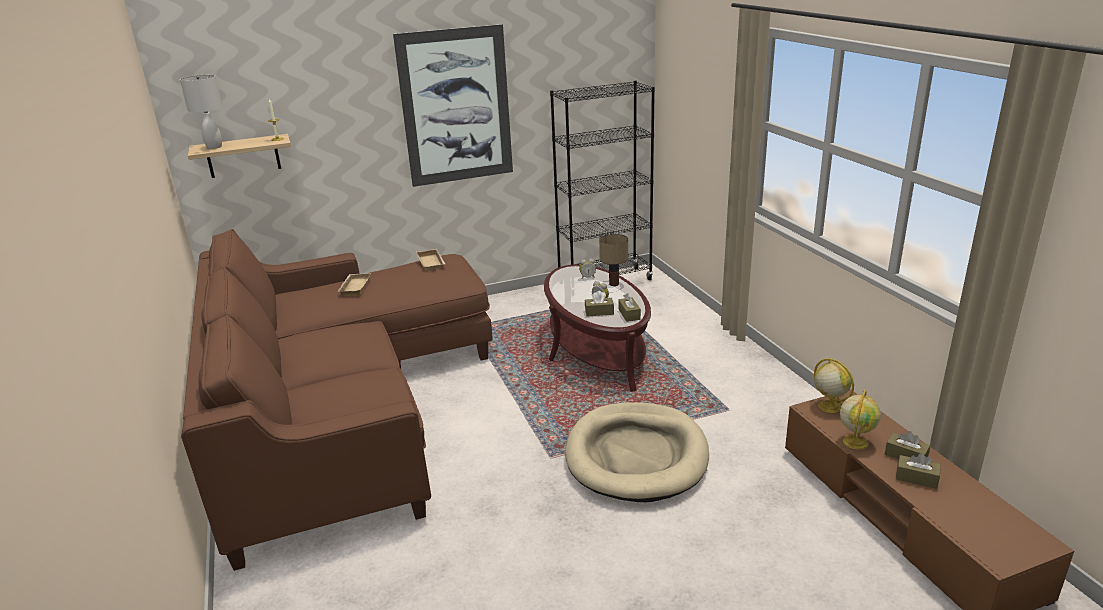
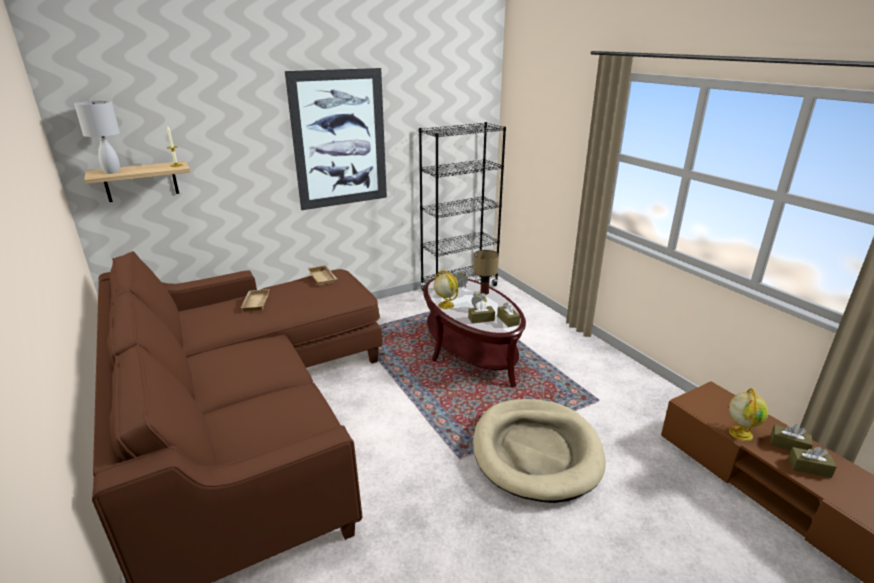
camera: 10 degrees left, 0 degrees up
globe [814,358,854,413] -> globe moved to [434,270,458,309]

